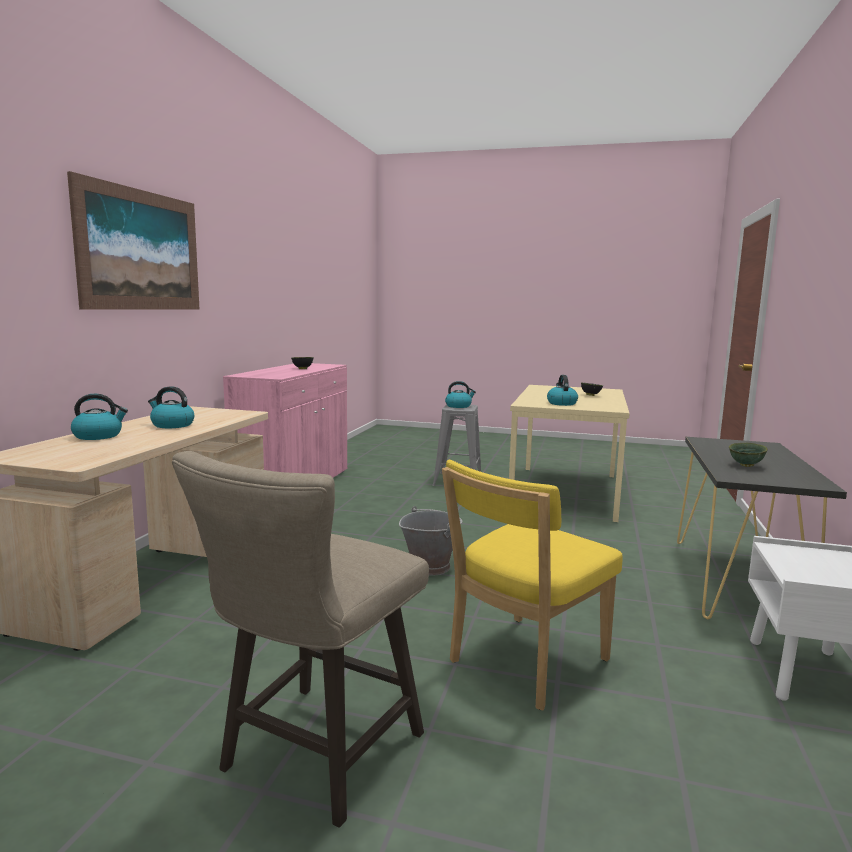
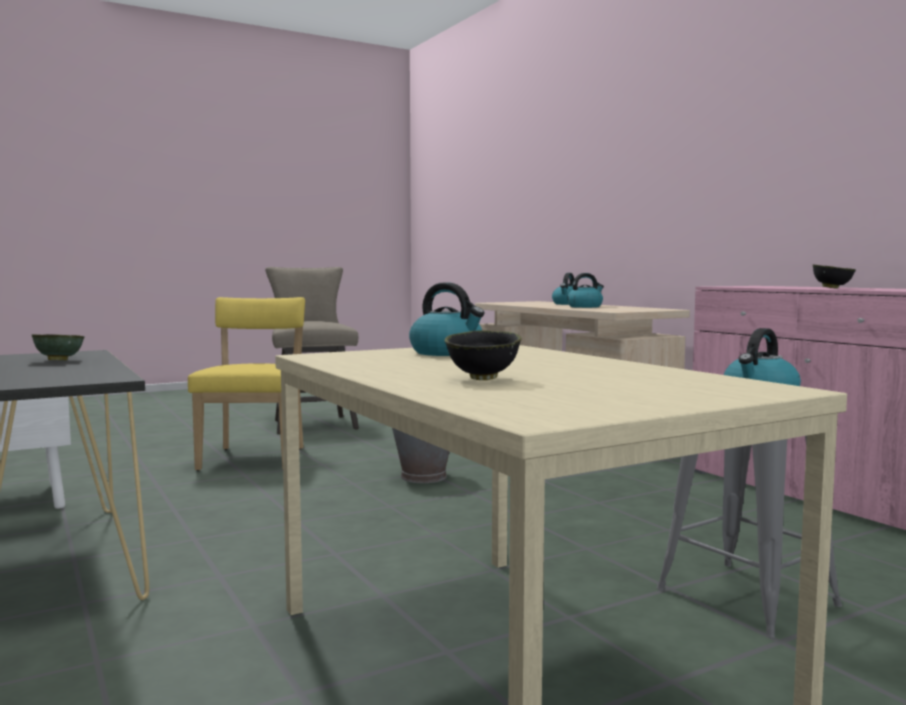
camera: 135 degrees right, 5 degrees down
picture [67,171,199,310] -> none

